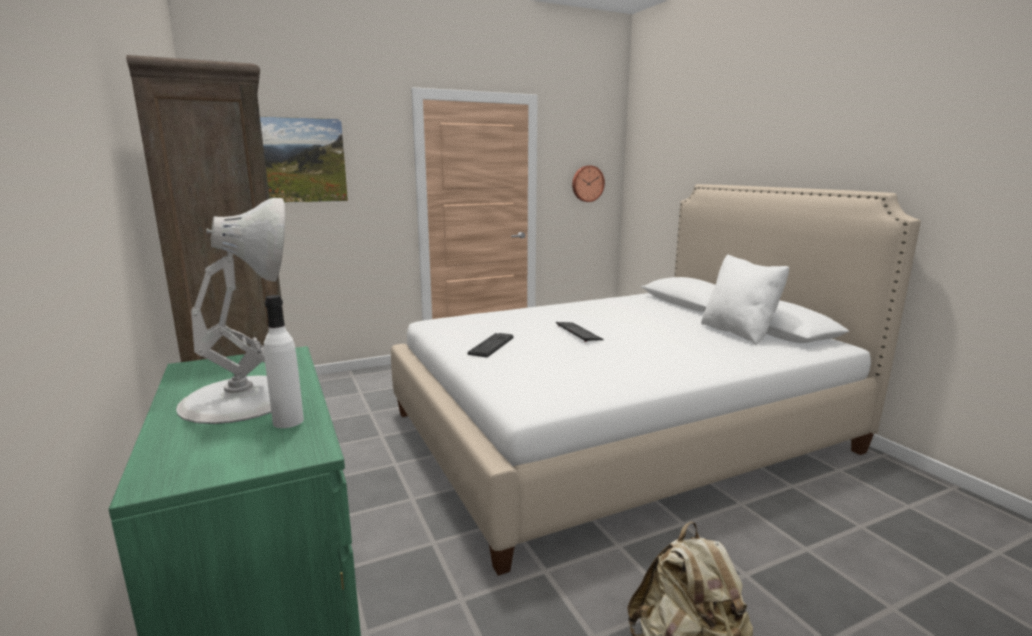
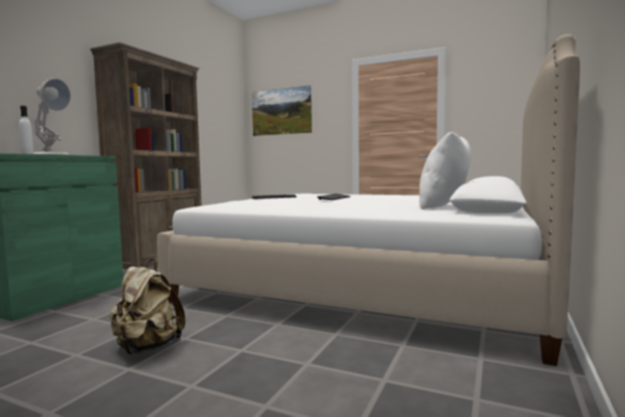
camera: 50 degrees right, 10 degrees down
wall clock [572,166,605,202] -> none

